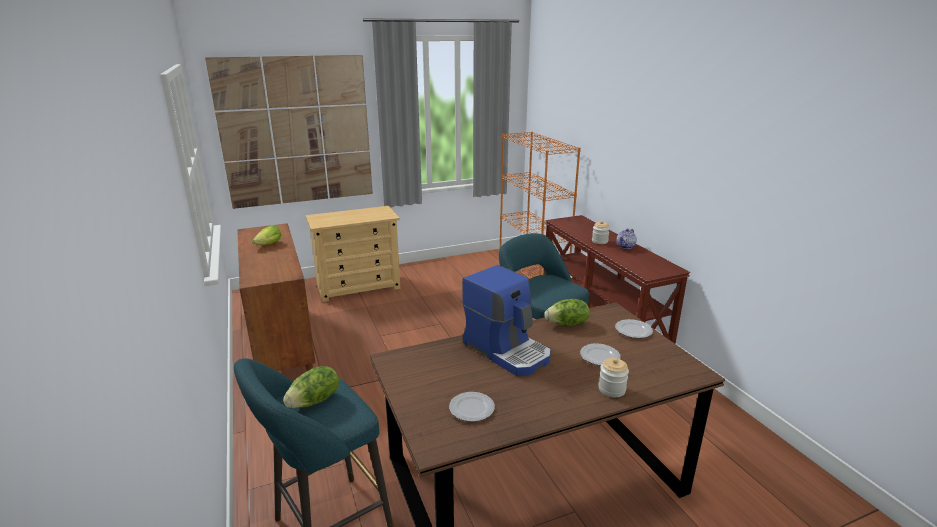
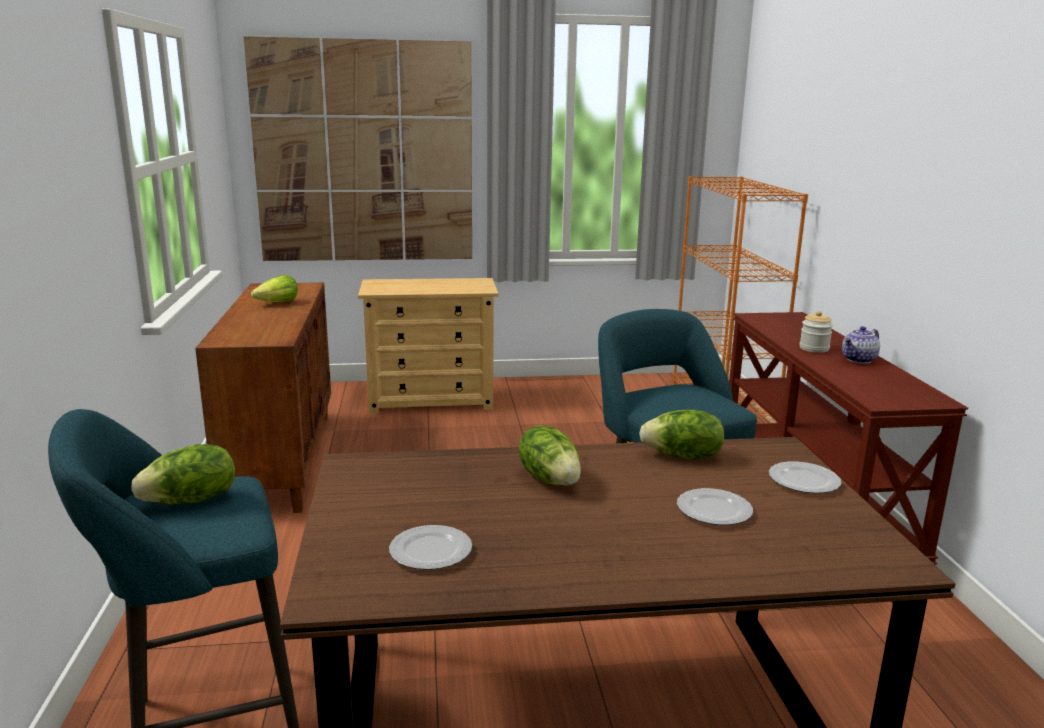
camera: 15 degrees right, 5 degrees down
coffee machine [462,265,551,376] -> lettuce [519,425,581,486]
jar [598,358,629,397] -> none

